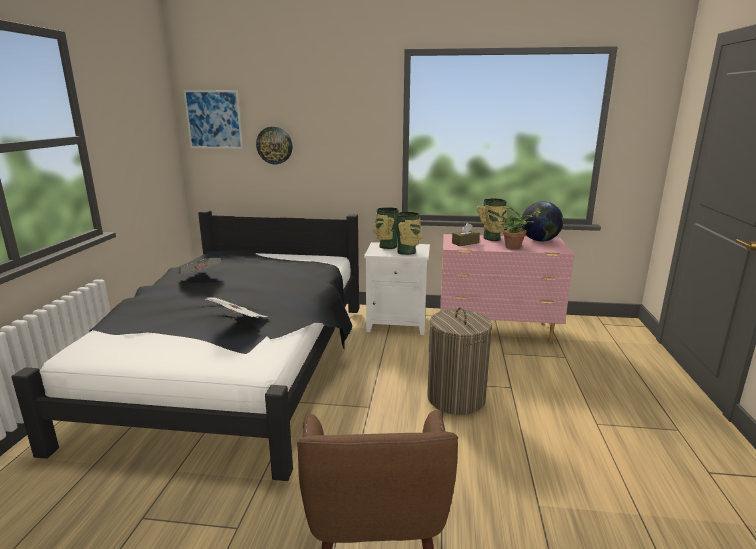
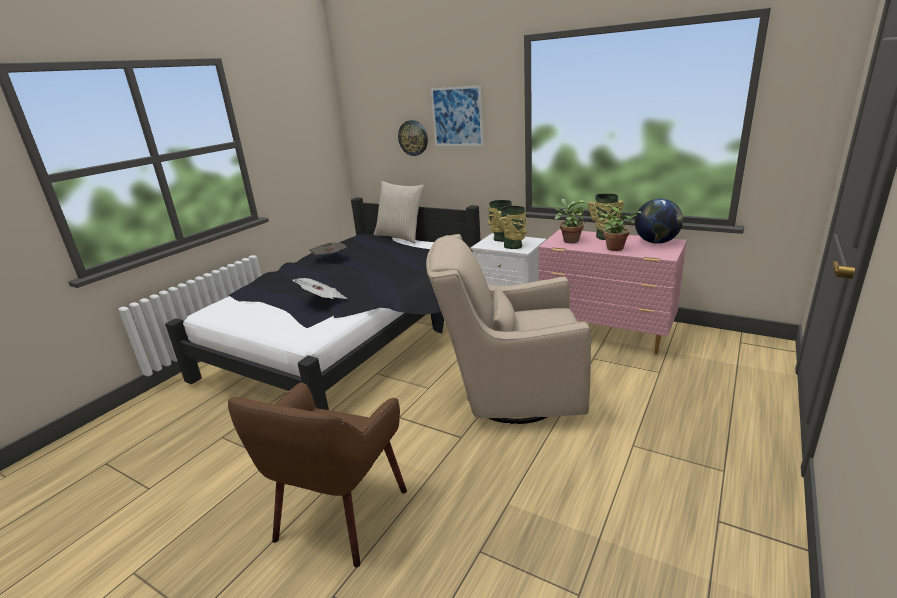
camera: 25 degrees right, 5 degrees up
picture [184,90,243,149] -> picture moved to [431,86,483,146]
laundry basket [427,308,492,415] -> beige armchair [426,234,591,424]
brown tissue box [452,223,480,246] -> potted plant [555,199,586,244]
none -> beige pillow [374,181,424,244]

